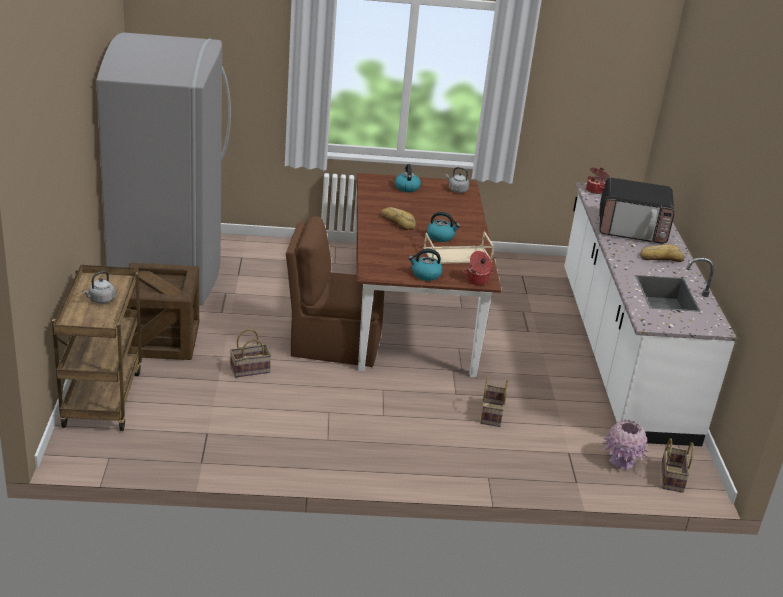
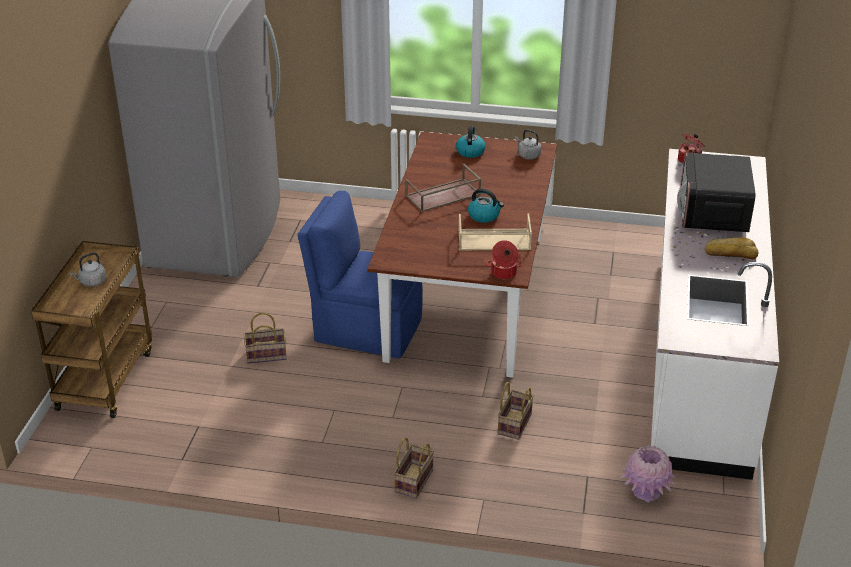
camera: 15 degrees right, 5 degrees up
crate [126,262,199,360] -> none
brown chair [286,217,384,367] -> blue chair [298,191,423,359]
bread [381,207,416,230] -> brown tray [405,164,481,212]
kettle [408,249,443,281] -> none
microwave [599,178,675,244] -> microwave turned 75 degrees clockwise [677,152,755,232]
basket [661,438,694,493] -> basket moved to [394,437,434,498]

